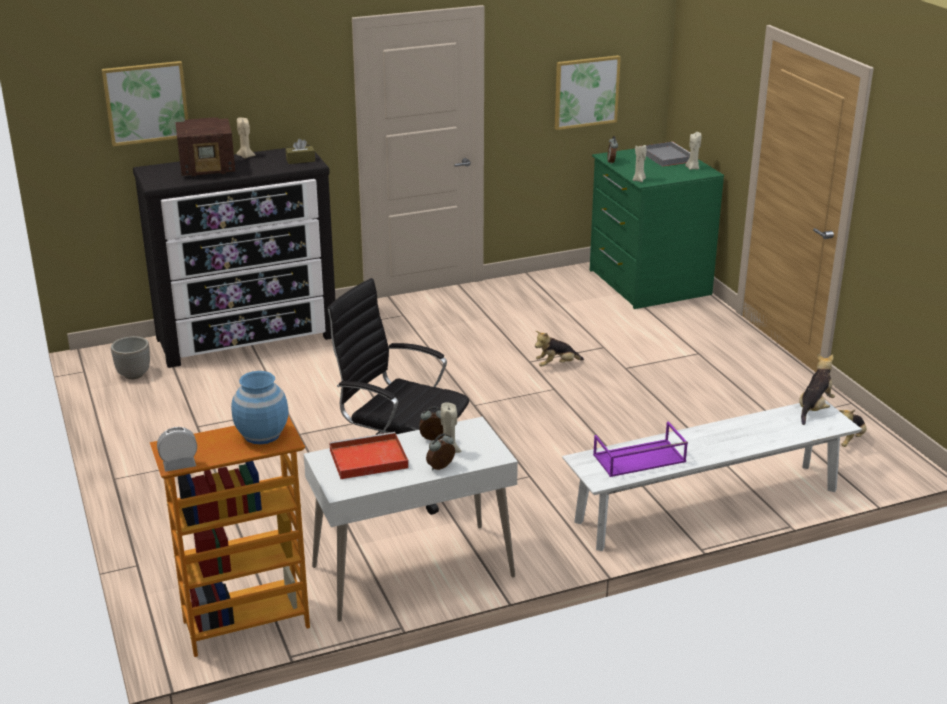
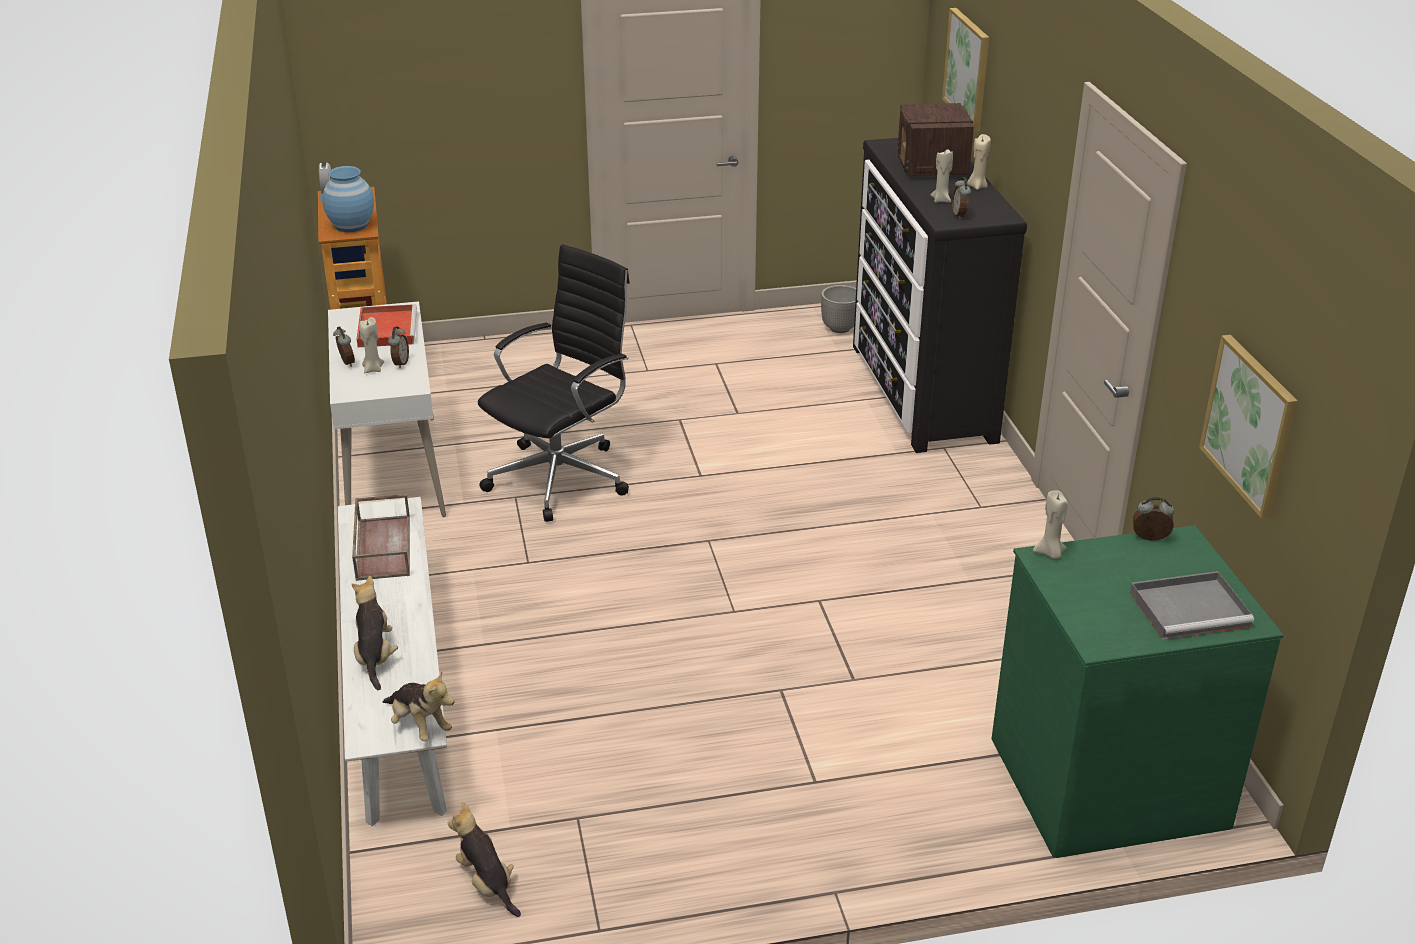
camera: 100 degrees right, 5 degrees up
brown tissue box [286,138,315,164] -> alarm clock [952,177,971,220]
plush toy [535,331,584,367] -> plush toy moved to [352,576,398,690]
purple tray [593,421,688,477] -> brown tray [352,494,410,581]
beige candle [685,132,702,170] -> beige candle moved to [930,149,953,203]

